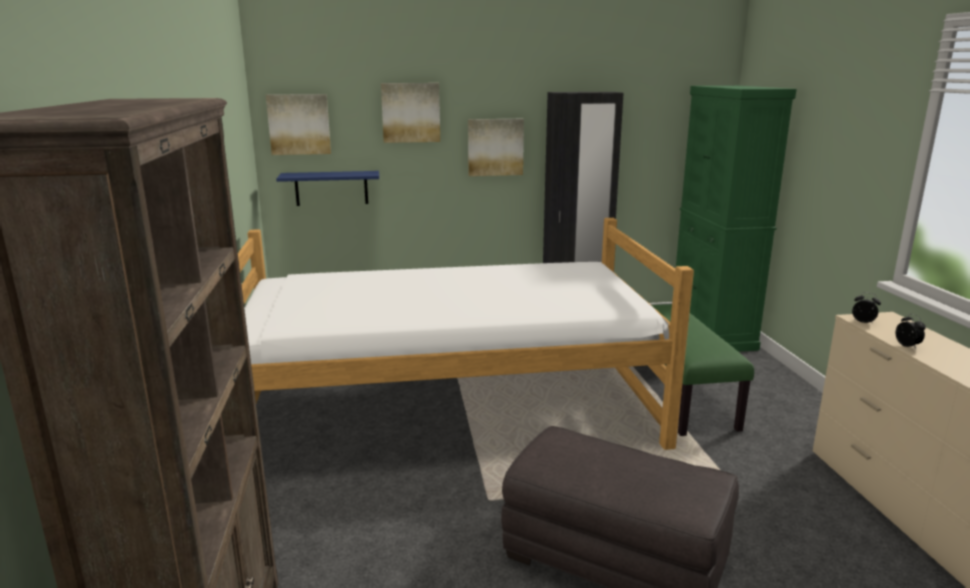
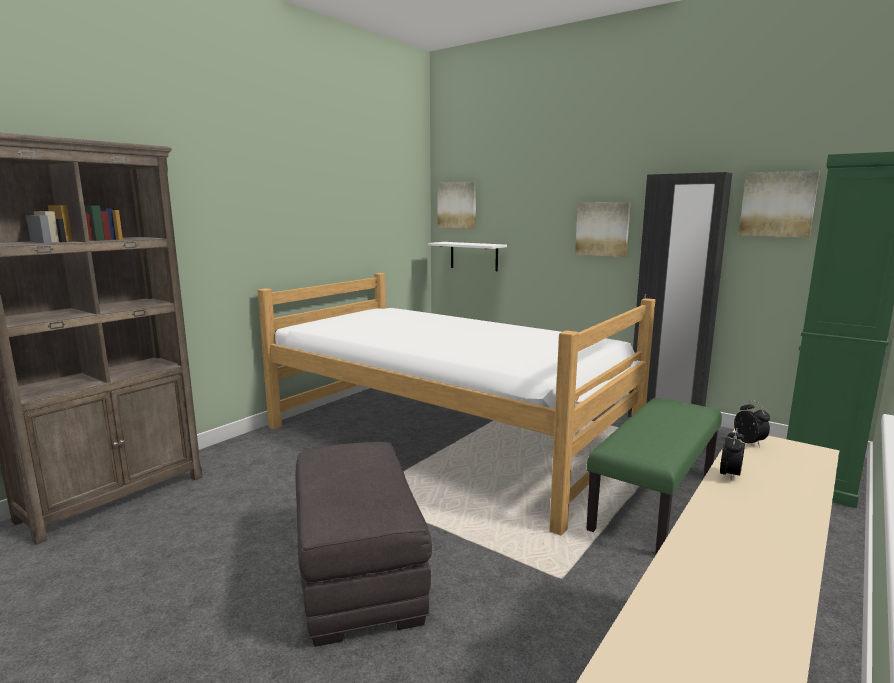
camera: 45 degrees right, 5 degrees down
blue shelf [276,171,379,206] -> white shelf [428,242,507,271]
picture [381,83,440,143] -> picture moved to [739,171,820,238]

